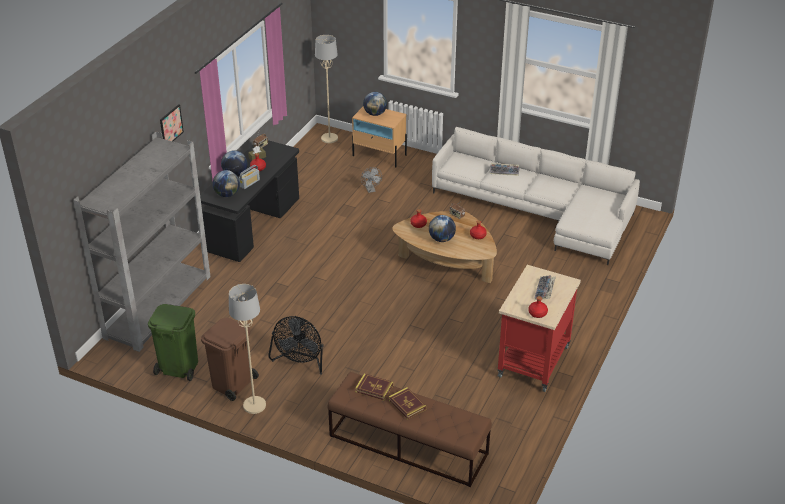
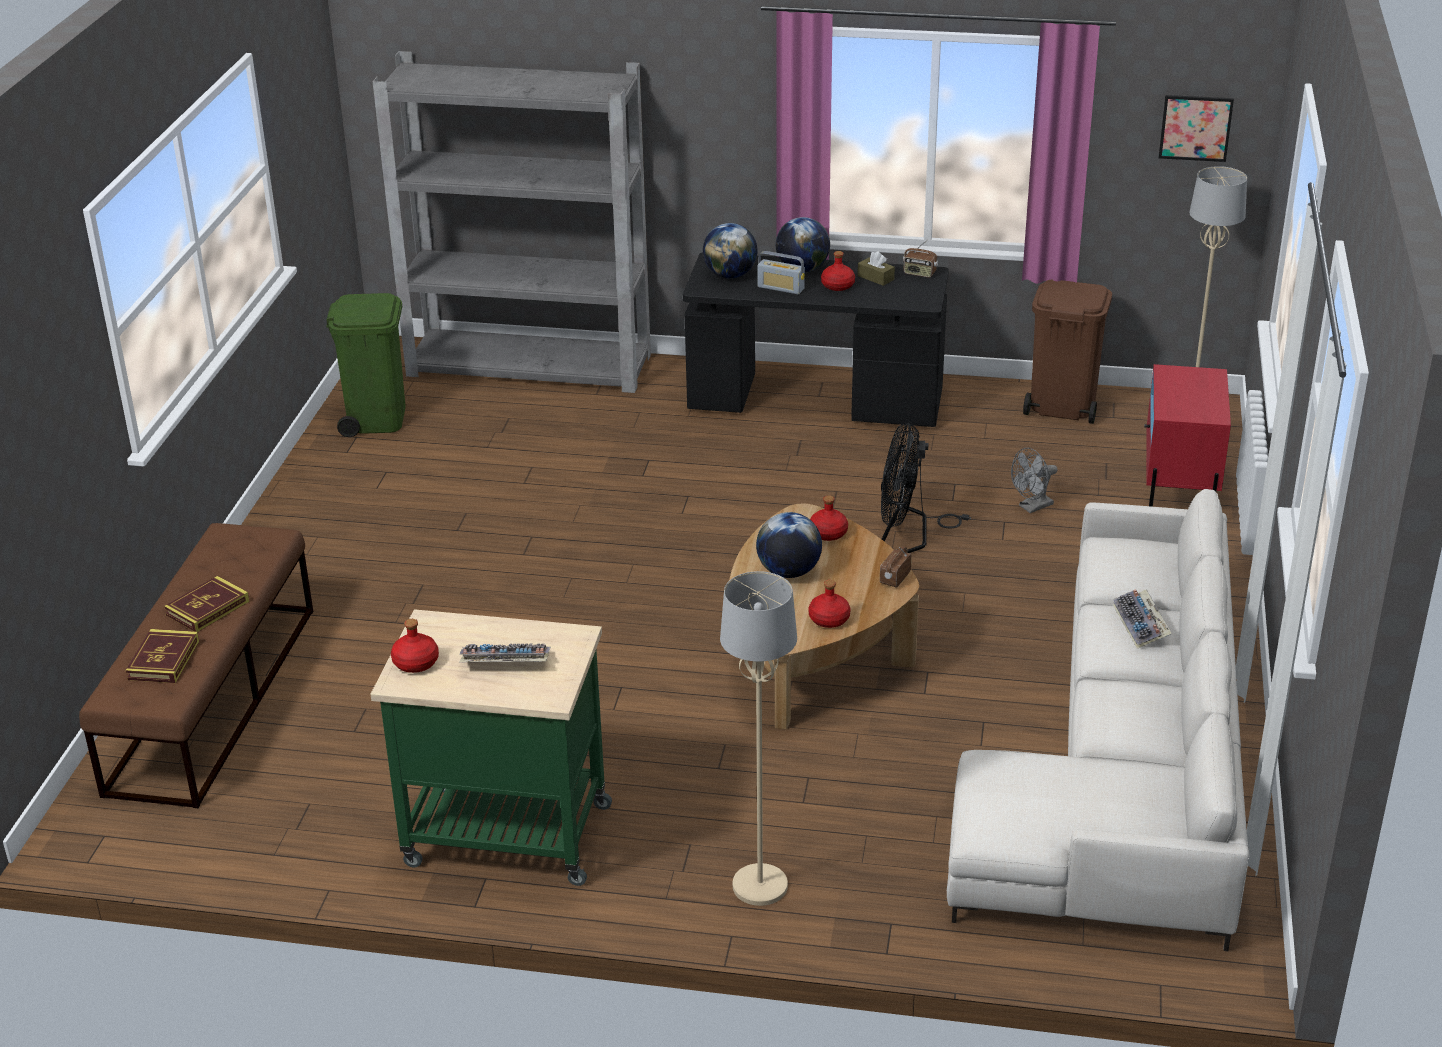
camera: 75 degrees right, 5 degrees down
picture [160,104,184,141] -> picture moved to [1159,95,1234,162]
brown trash can [201,318,259,401] -> brown trash can moved to [1023,280,1112,424]
beige floor lamp [229,284,266,414] -> beige floor lamp moved to [720,571,797,906]
black fan [268,316,324,375] -> black fan moved to [881,423,970,553]
beige nightstand [352,106,407,168] -> red nightstand [1145,364,1231,507]
book [355,374,393,401] -> book moved to [126,629,199,683]
globe [363,92,387,116] -> none
red cart [497,265,581,392] -> green cart [370,609,612,886]

